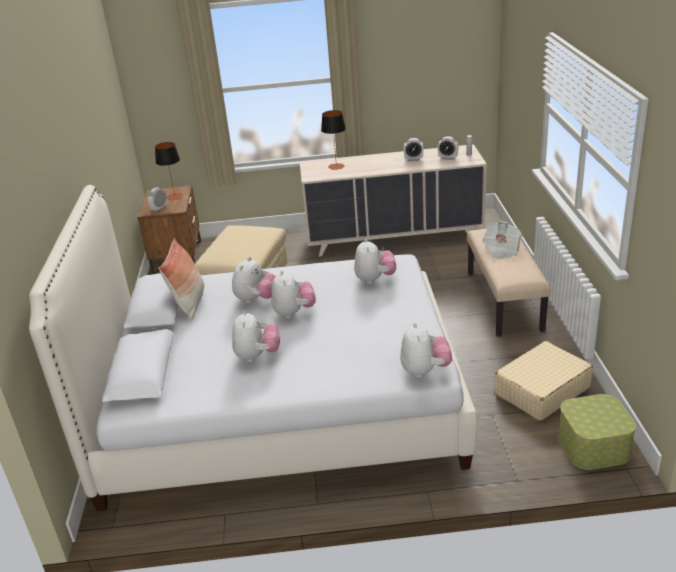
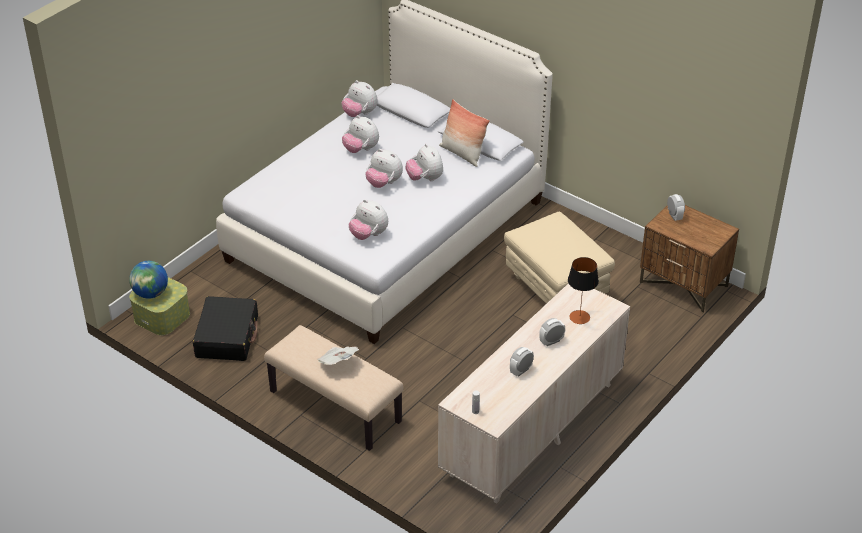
camera: 130 degrees right, 10 degrees up
table lamp [155,142,183,200] -> none
plush toy [400,323,452,378] -> plush toy moved to [342,80,378,117]
alarm clock [437,137,458,160] -> alarm clock moved to [539,318,565,346]
beige suitcase [494,341,593,421] -> black suitcase [193,296,258,361]
none -> globe [129,261,168,299]

